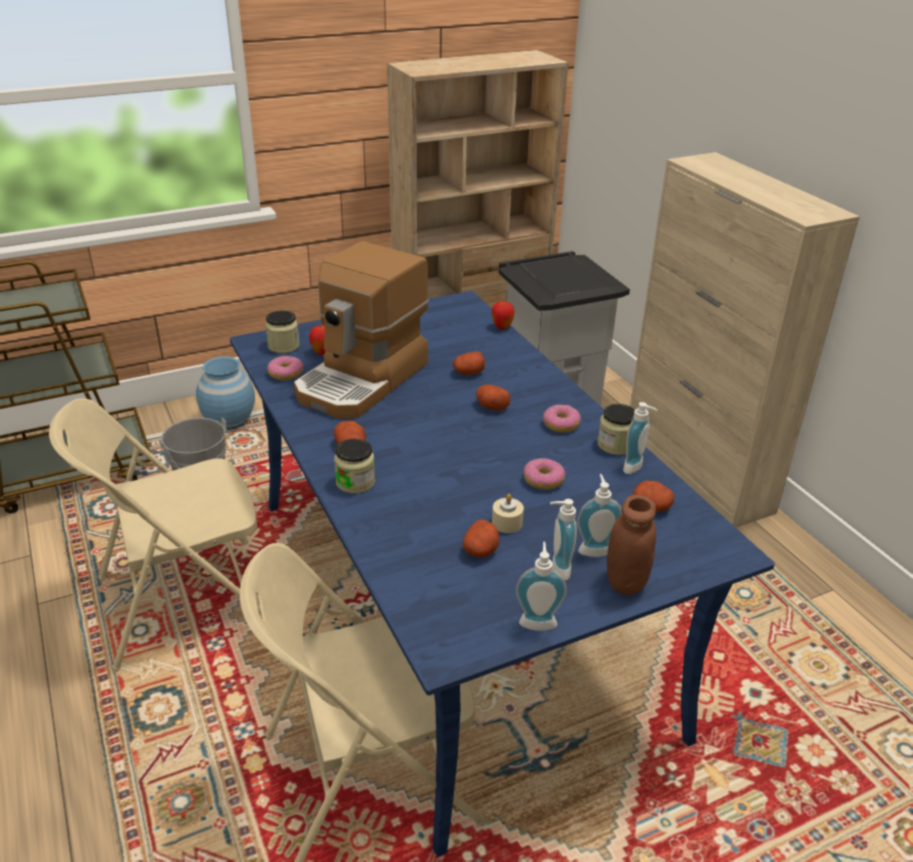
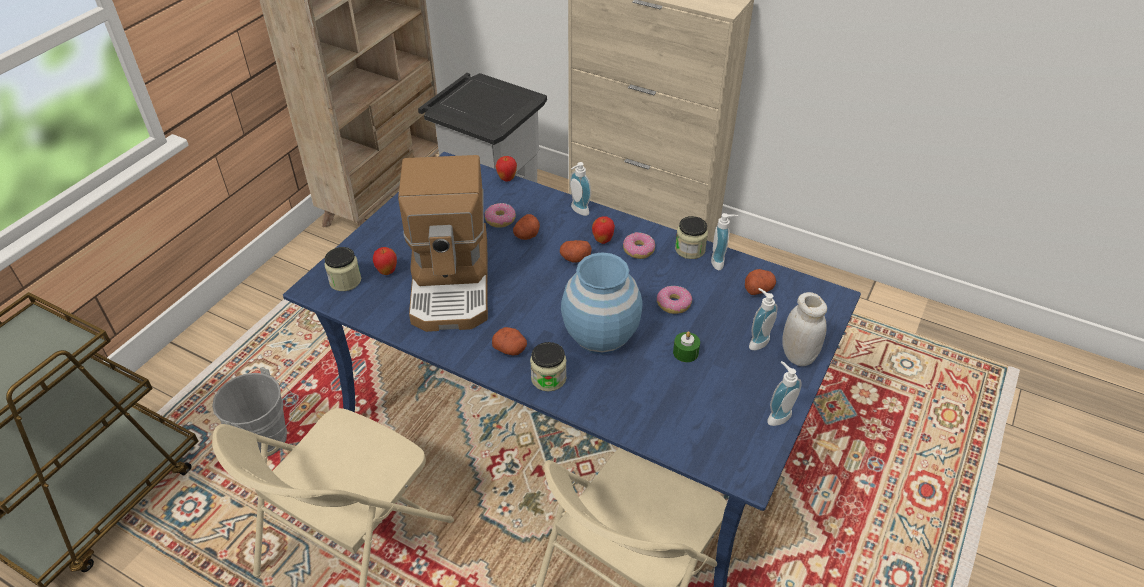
camera: 35 degrees left, 10 degrees up
blue vase [196,356,255,430] -> blue vase moved to [561,252,642,355]
donut [267,356,303,380] -> donut moved to [484,203,516,228]
potato [463,520,499,558] -> none
beige candle [492,494,524,533] -> green candle [673,331,700,362]
soap dispenser [550,499,577,581] -> soap dispenser moved to [570,162,591,216]
brown jar [607,495,656,595] -> white jar [782,292,827,366]
none -> apple [592,216,615,244]

